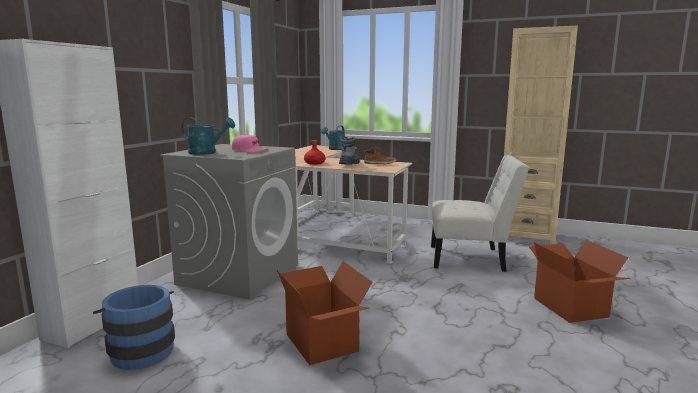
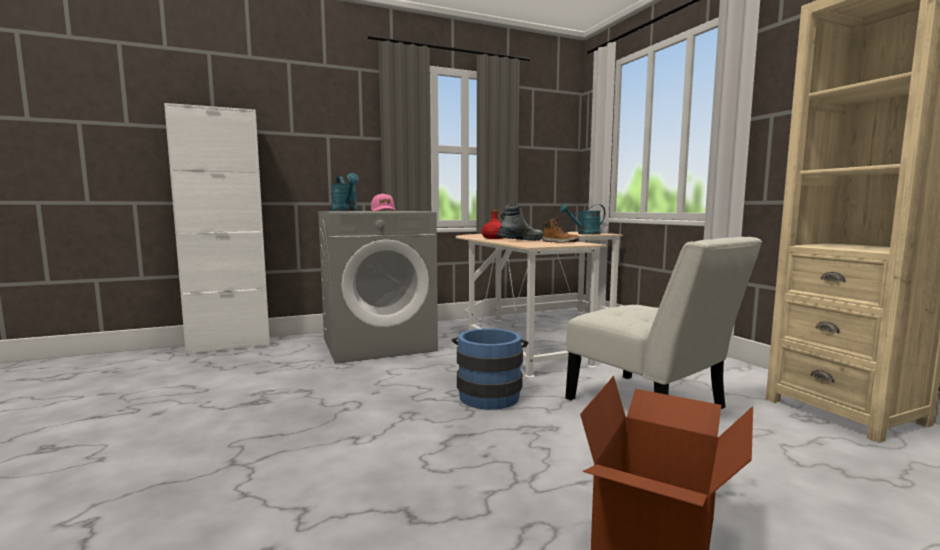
camera: 45 degrees right, 5 degrees down
blue bucket [93,285,175,370] -> blue bucket moved to [451,328,528,410]
cardboard box [277,261,372,365] -> none

